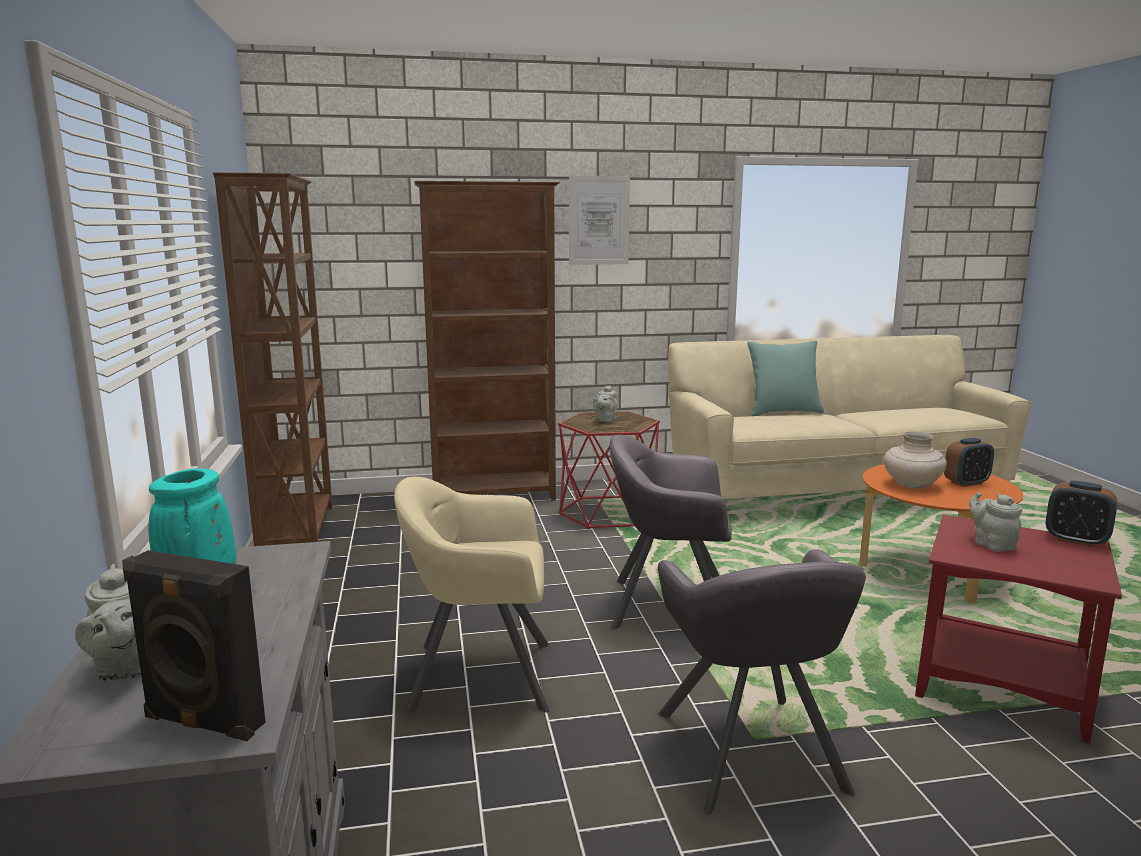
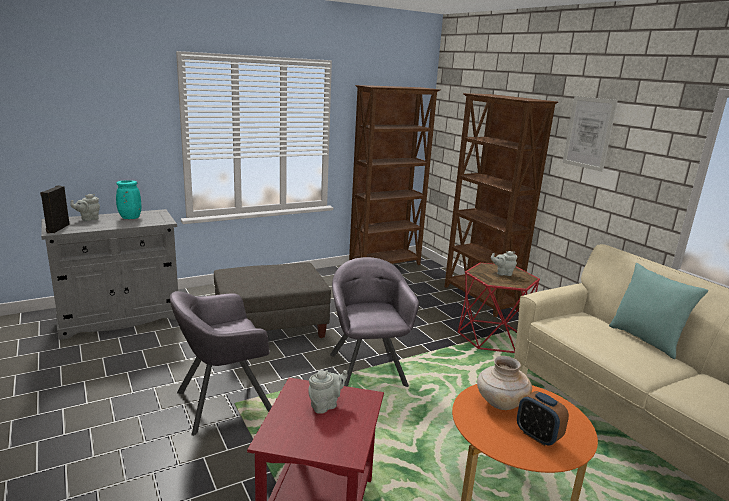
camera: 70 degrees right, 5 degrees up
beige armchair [394,477,550,715] -> grey ottoman [214,263,331,338]
alarm clock [1046,480,1117,547] -> none

